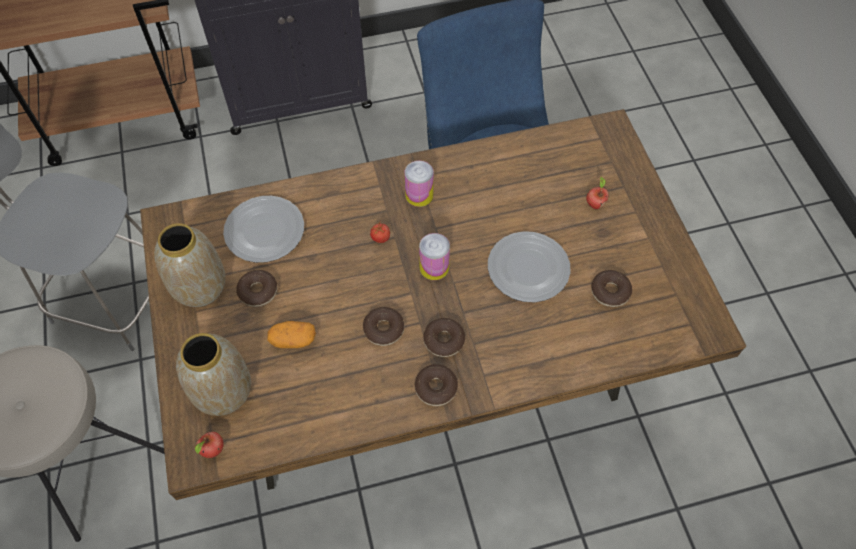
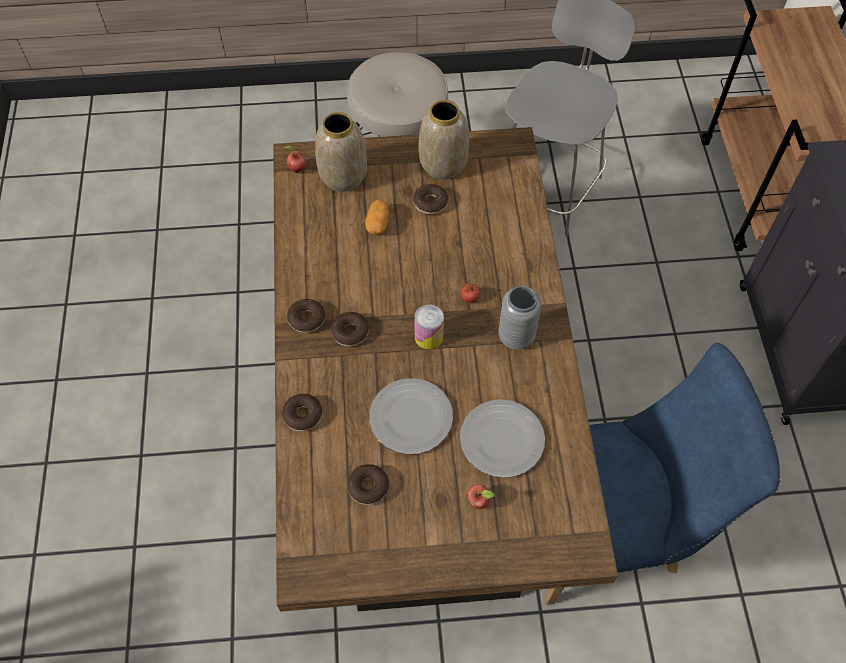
camera: 100 degrees right, 0 degrees up
plate [223,196,304,263] -> plate moved to [460,399,545,478]
donut [363,307,404,346] -> donut moved to [282,394,322,432]
can [404,161,434,207] -> grey vase [498,286,542,350]

